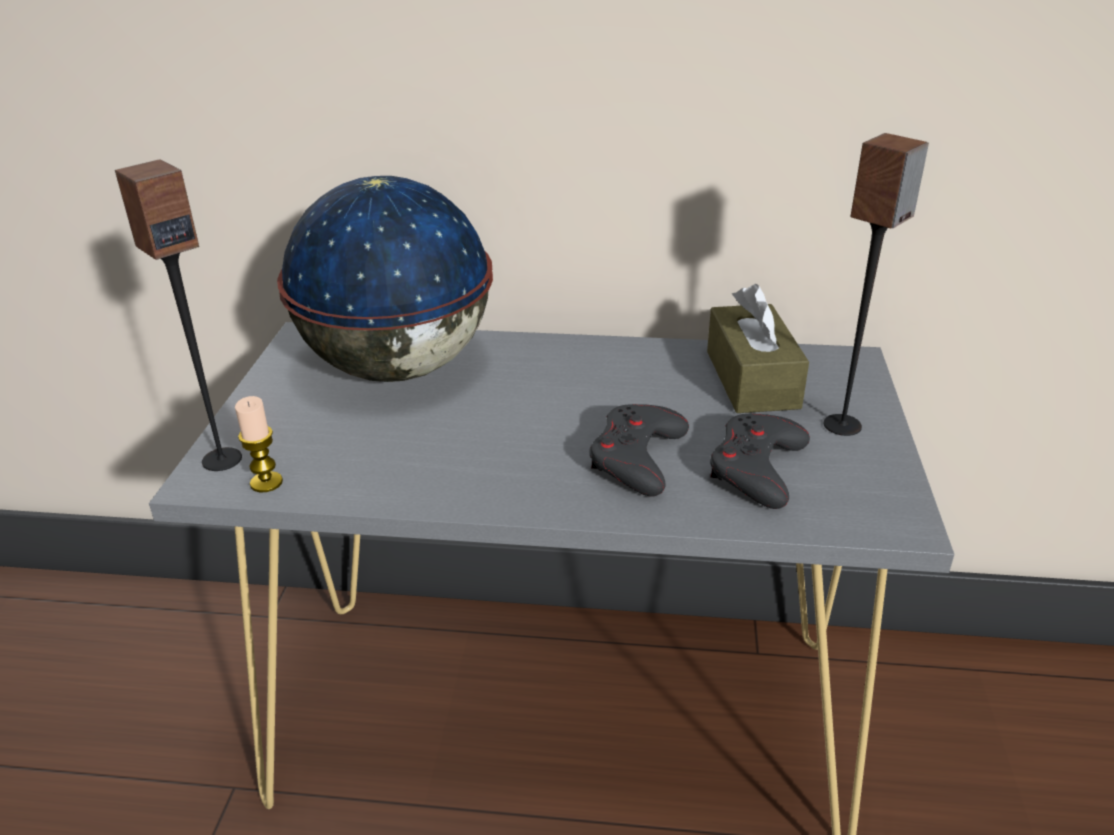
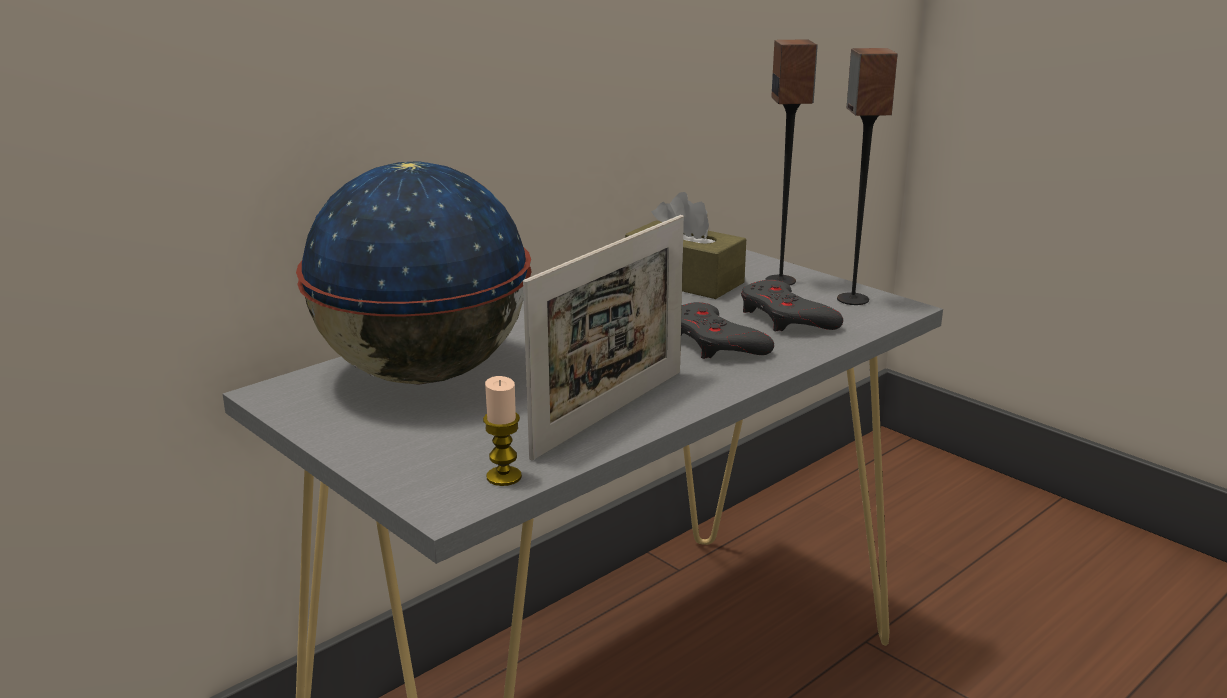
camera: 50 degrees left, 10 degrees down
speaker [115,159,242,471] -> speaker moved to [837,48,898,305]
none -> picture frame [523,215,684,461]

